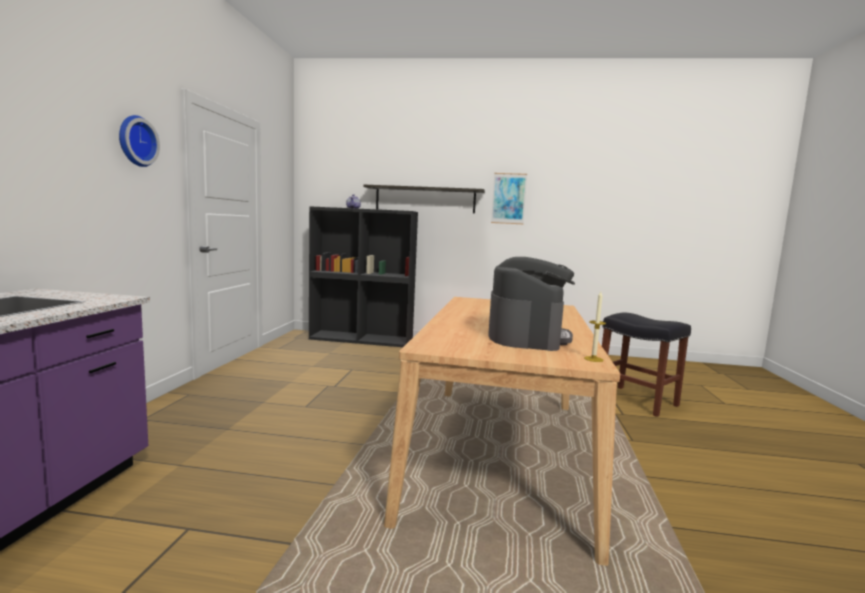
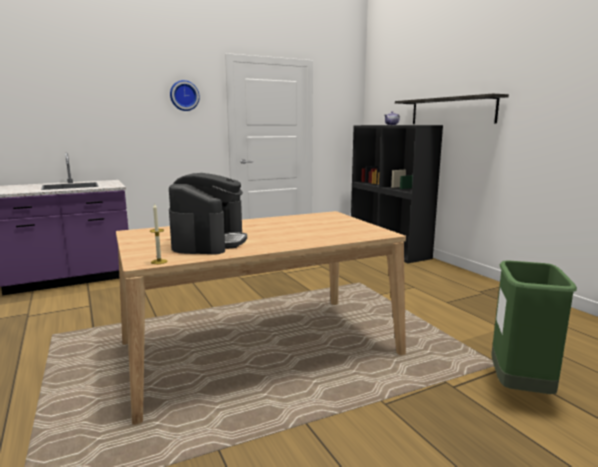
camera: 55 degrees right, 5 degrees up
coffee machine [488,257,575,351] -> coffee machine turned 60 degrees counterclockwise [169,173,247,255]
picture [491,173,527,224] -> none
black stool [602,313,691,417] -> green trash can [491,261,577,394]

